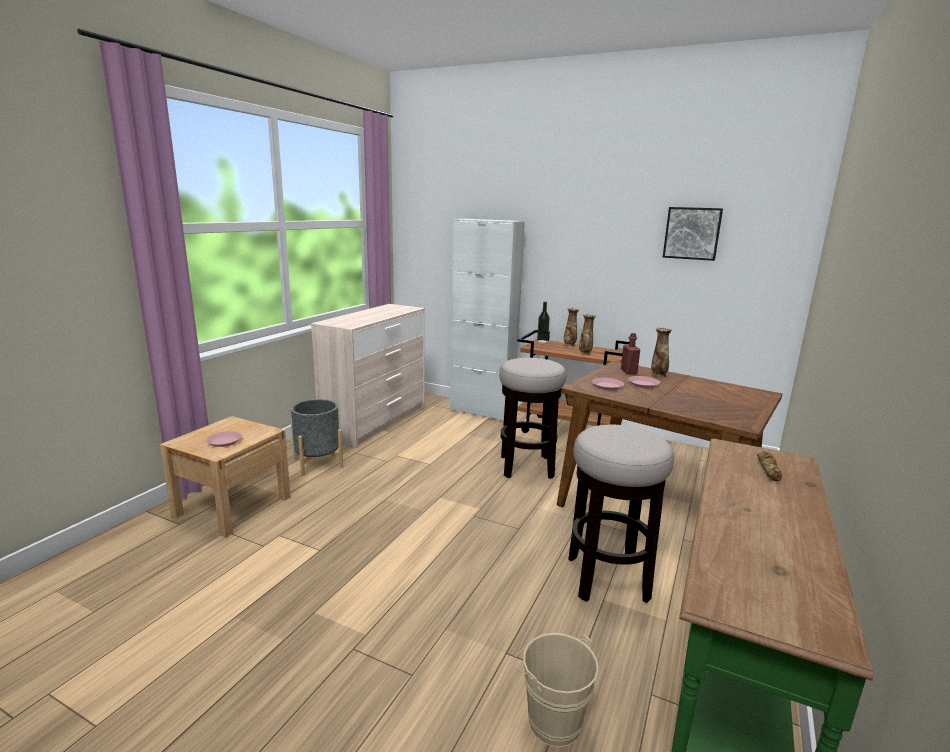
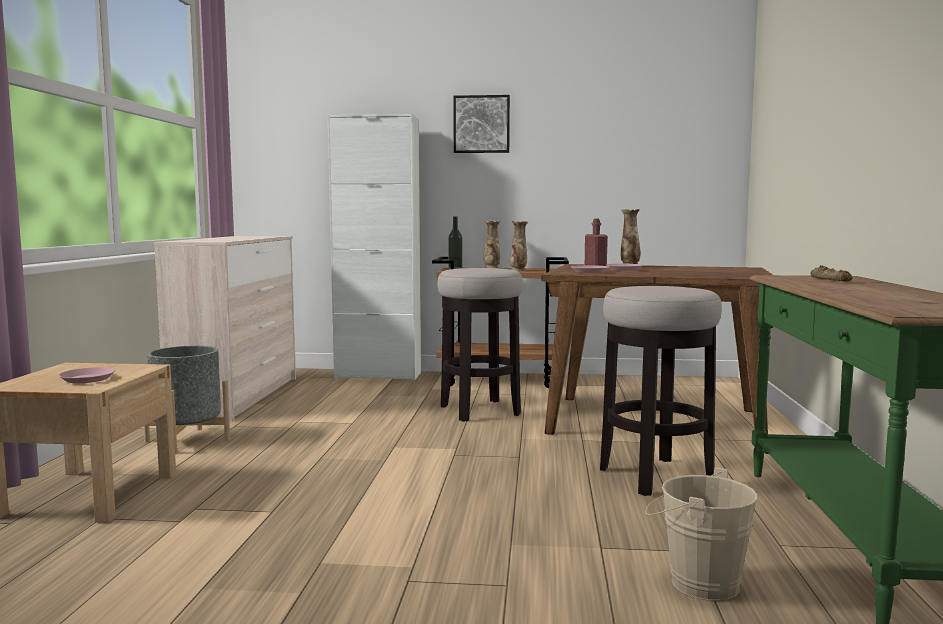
camera: 20 degrees left, 10 degrees down
picture [663,207,723,261] -> picture moved to [453,95,510,153]

